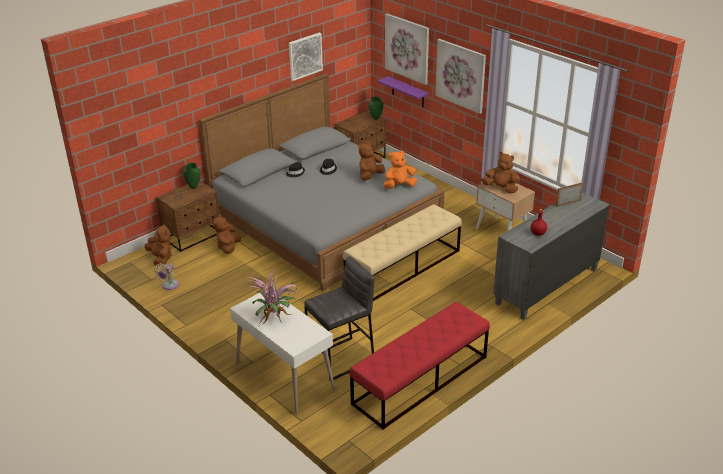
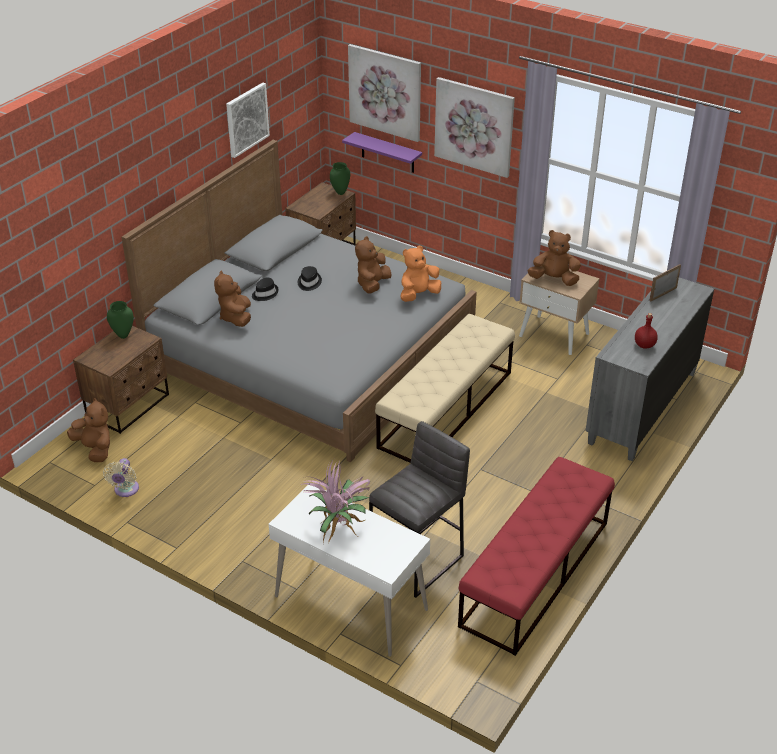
camera: 15 degrees left, 5 degrees up
brown plush toy [213,214,241,254] -> brown plush toy moved to [214,271,251,327]

